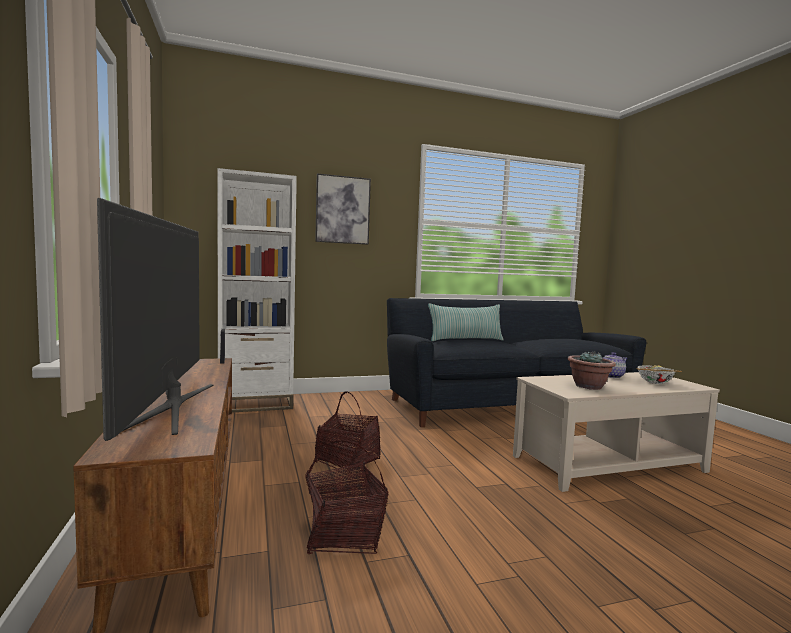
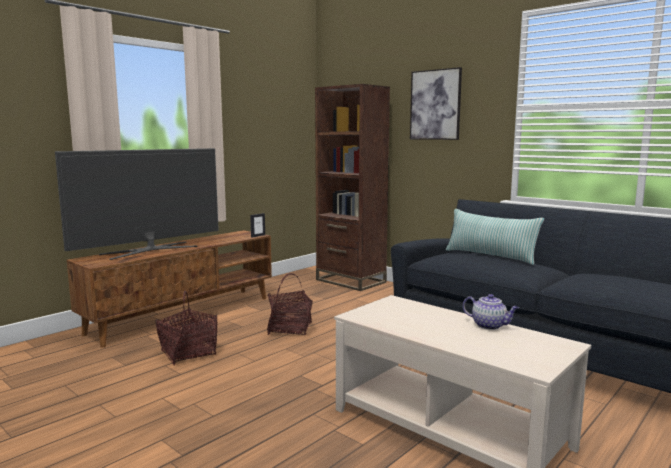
camera: 60 degrees right, 5 degrees up
white bookcase [217,168,297,412] -> brown bookcase [315,84,390,291]
potted plant [567,351,616,390] -> none
bowl [636,365,682,384] -> none

